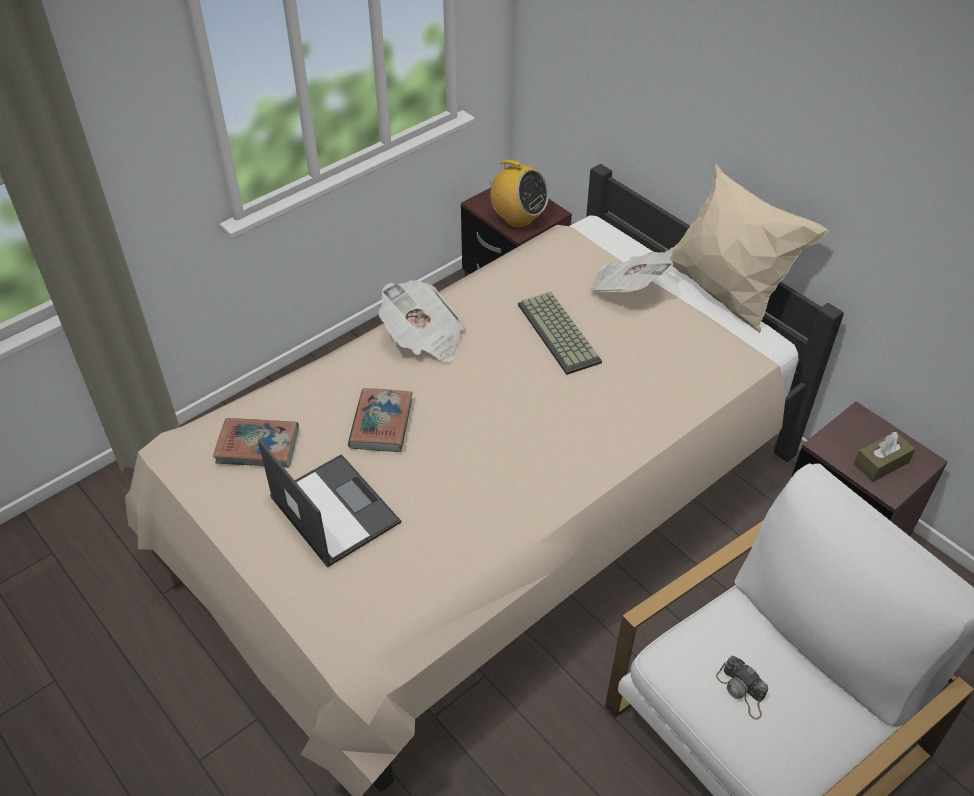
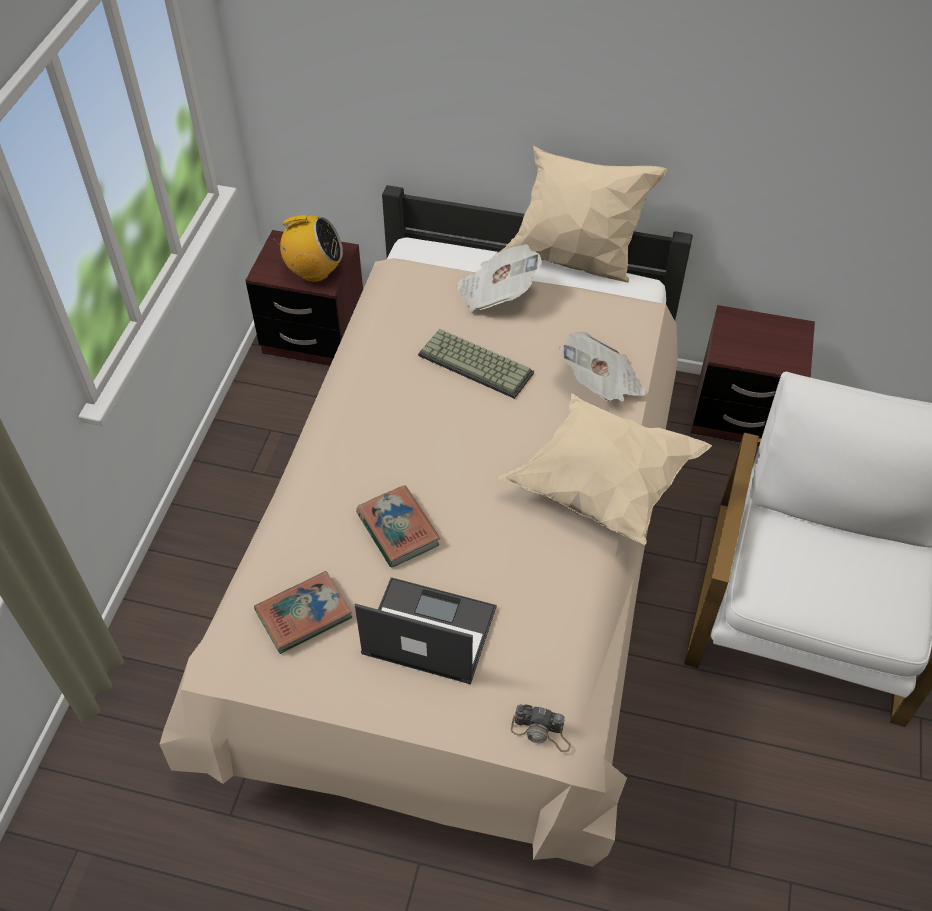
camera: 35 degrees left, 5 degrees up
newspaper [378,280,464,363] -> newspaper moved to [559,332,647,401]
camera [716,656,768,720] -> camera moved to [511,704,571,752]
brown tissue box [854,431,915,482] -> none
none -> beige pillow [498,393,712,545]

